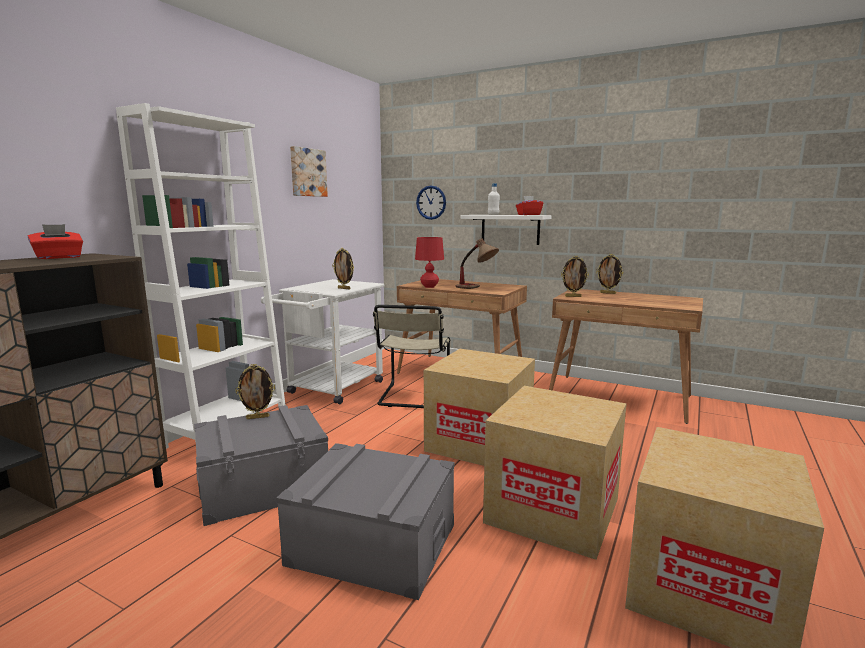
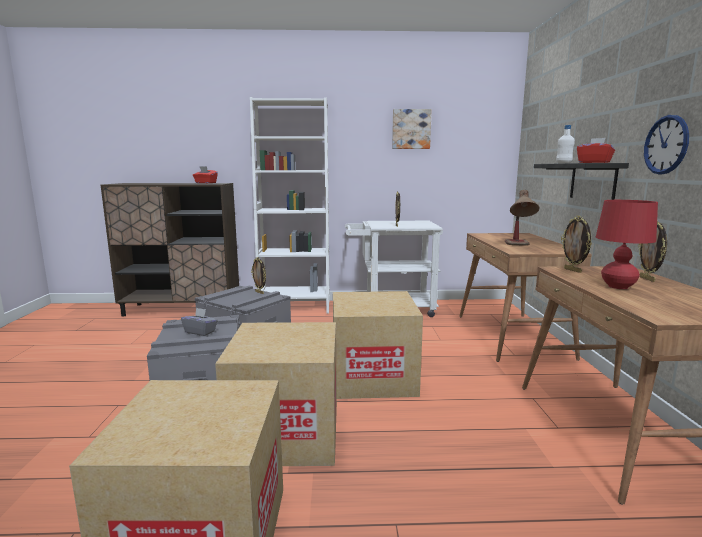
camera: 60 degrees right, 0 degrees up
beige chair [373,305,451,408] -> none
red table lamp [415,237,444,288] -> red table lamp moved to [596,200,658,289]
wall clock [416,186,446,220] -> wall clock moved to [644,115,689,175]
white shelf [461,215,552,245] -> black shelf [534,163,629,200]
none -> grey tissue box [181,308,218,336]

